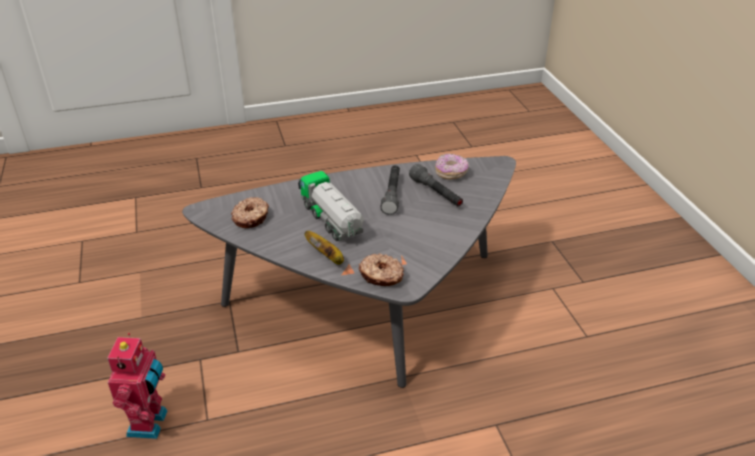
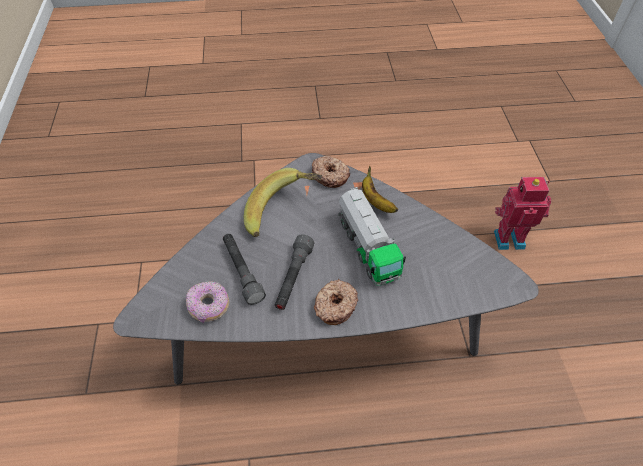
camera: 170 degrees left, 15 degrees up
toy robot [107,333,168,439] -> toy robot turned 75 degrees clockwise [494,177,551,250]
donut [231,197,269,228] -> donut moved to [314,279,358,325]
none -> banana [244,168,322,237]

